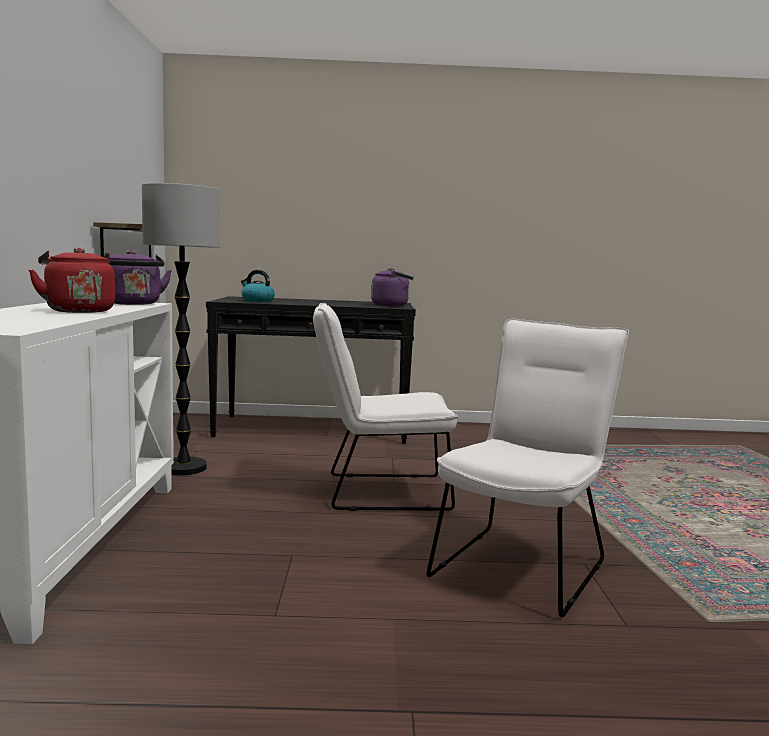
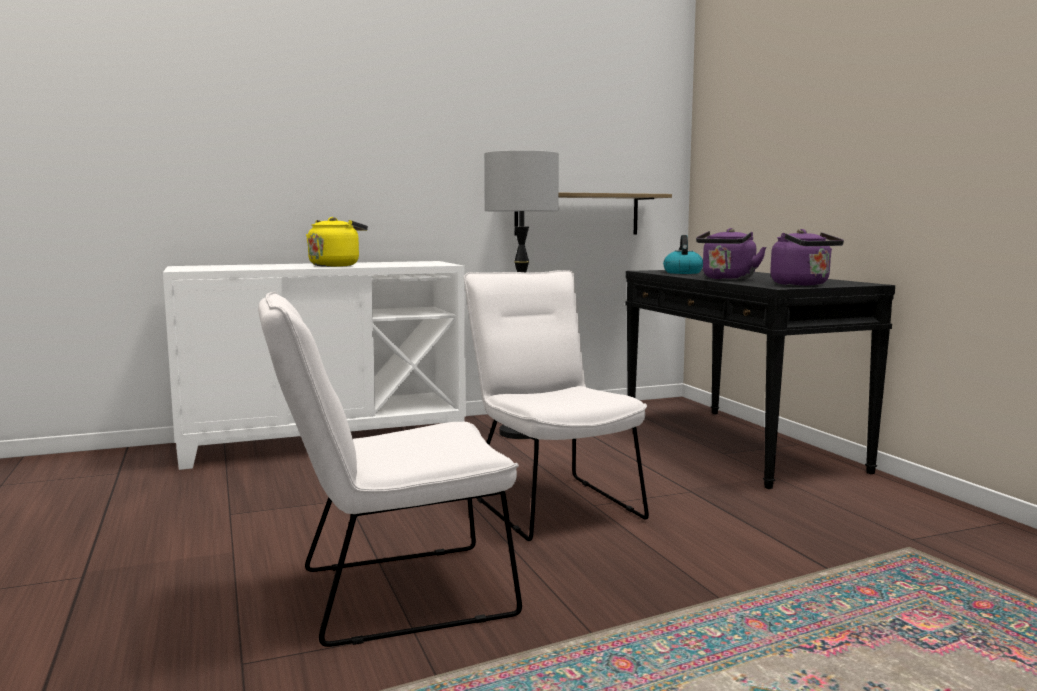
camera: 70 degrees right, 0 degrees up
red kettle [29,248,115,313] -> yellow kettle [306,217,368,267]
purple kettle [105,250,172,305] -> purple kettle moved to [696,228,766,280]
white chair [427,318,629,617] -> white chair turned 150 degrees clockwise [258,292,522,647]

